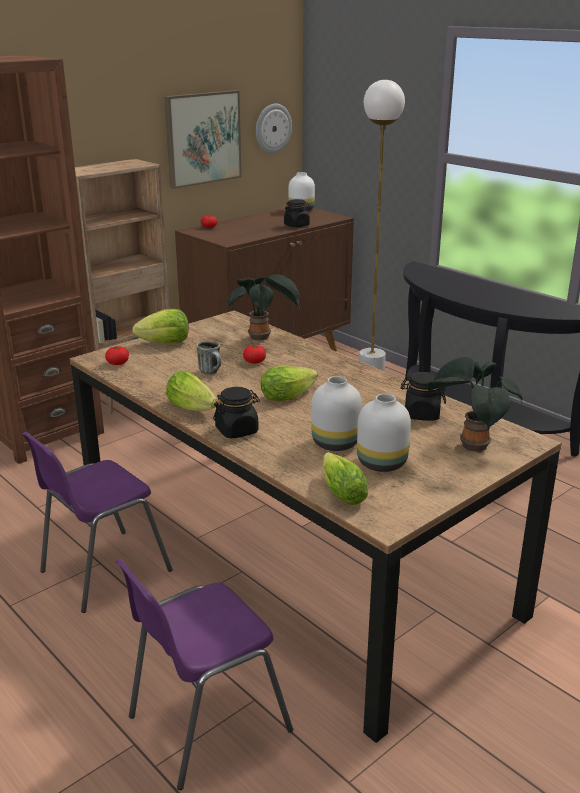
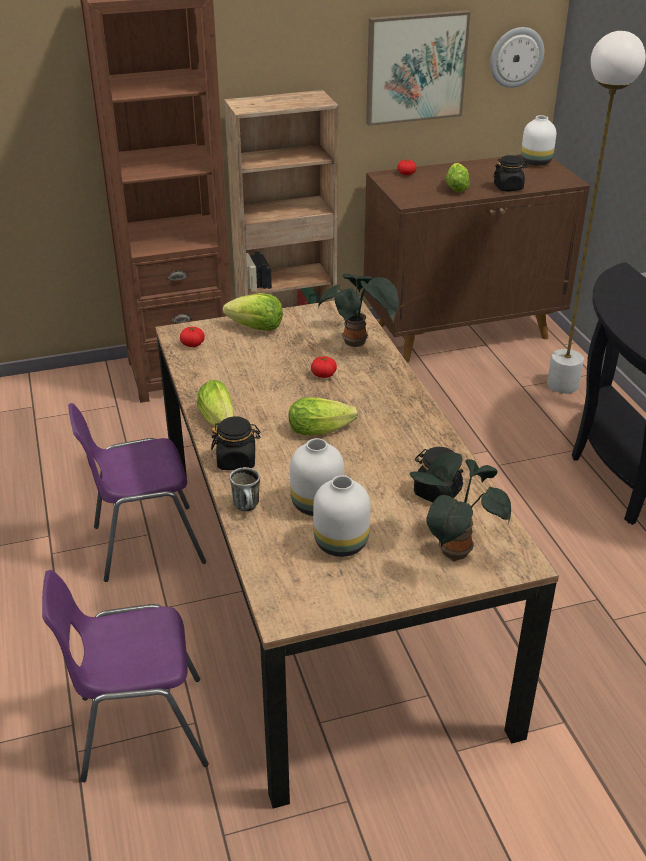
camera: 25 degrees right, 10 degrees up
mug [197,341,221,374] -> mug moved to [229,467,260,511]
lettuce [323,452,368,505] -> lettuce moved to [445,163,470,192]

